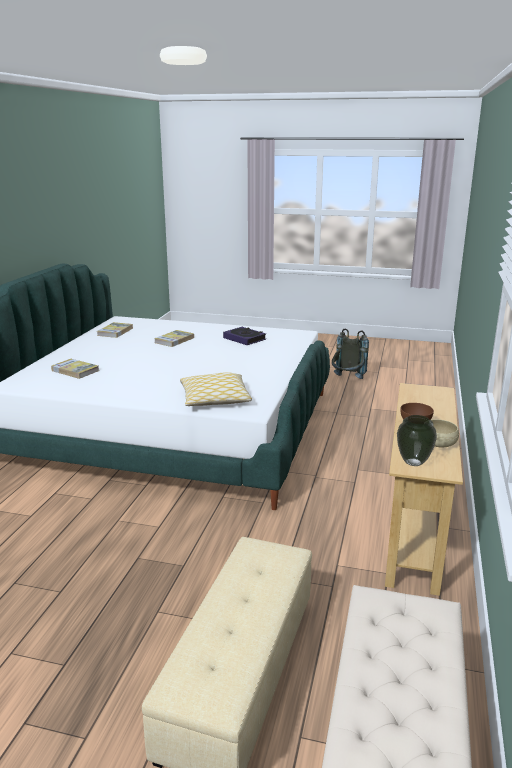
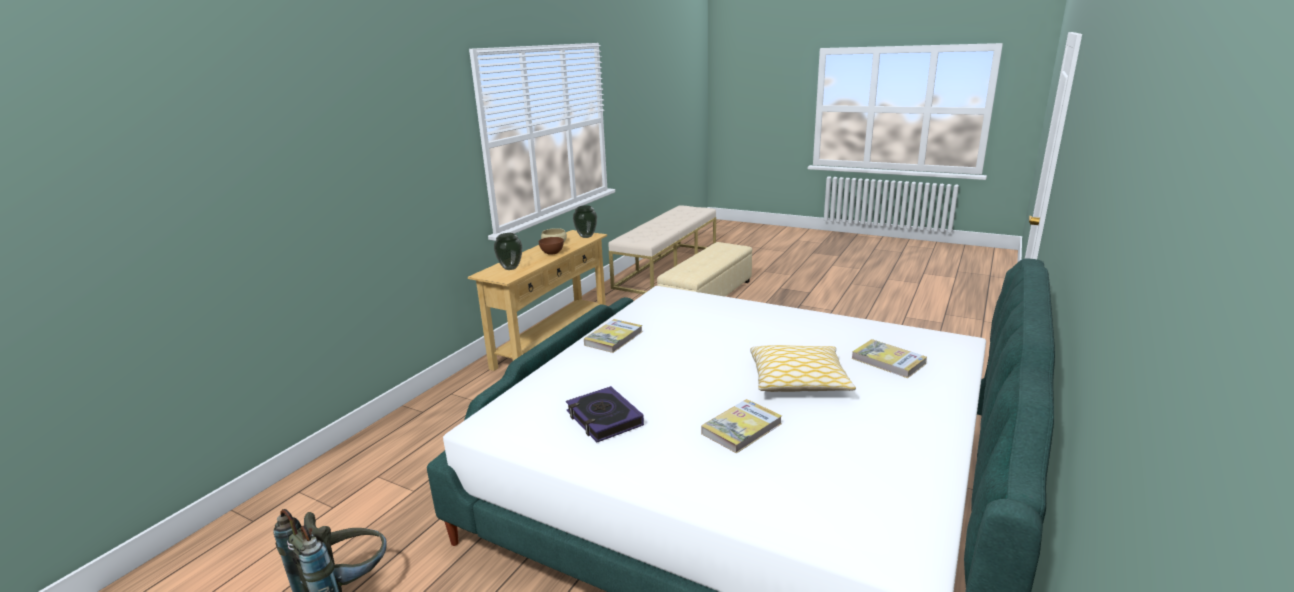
camera: 165 degrees left, 0 degrees up
book [97,322,133,338] -> book moved to [584,319,642,353]
pillow [180,372,252,406] -> pillow moved to [750,345,856,392]
none -> vase [494,233,522,270]

